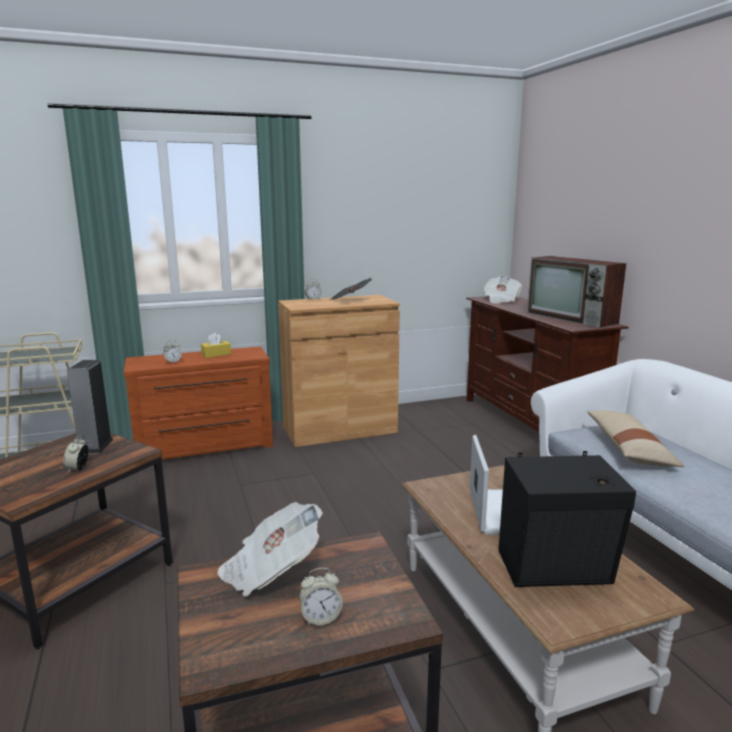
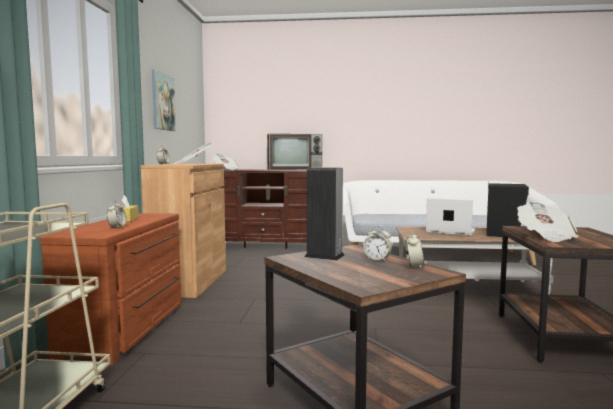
camera: 65 degrees left, 10 degrees down
alarm clock [299,568,343,626] -> alarm clock moved to [406,230,425,269]
beige pillow [587,411,685,467] -> none
none -> picture [152,69,176,131]

